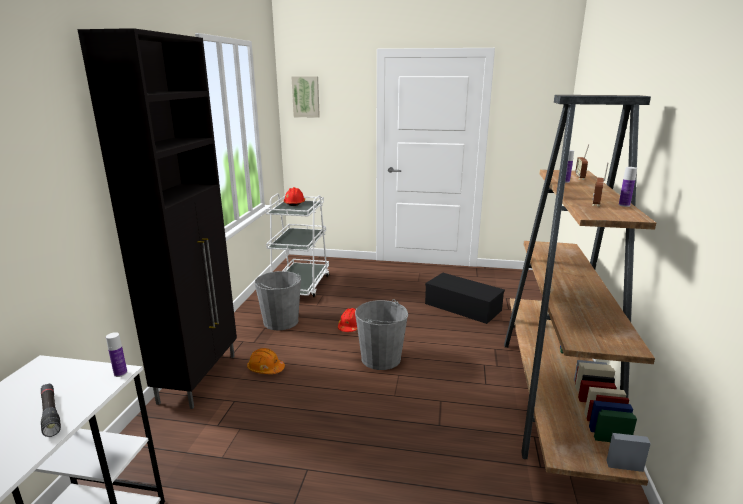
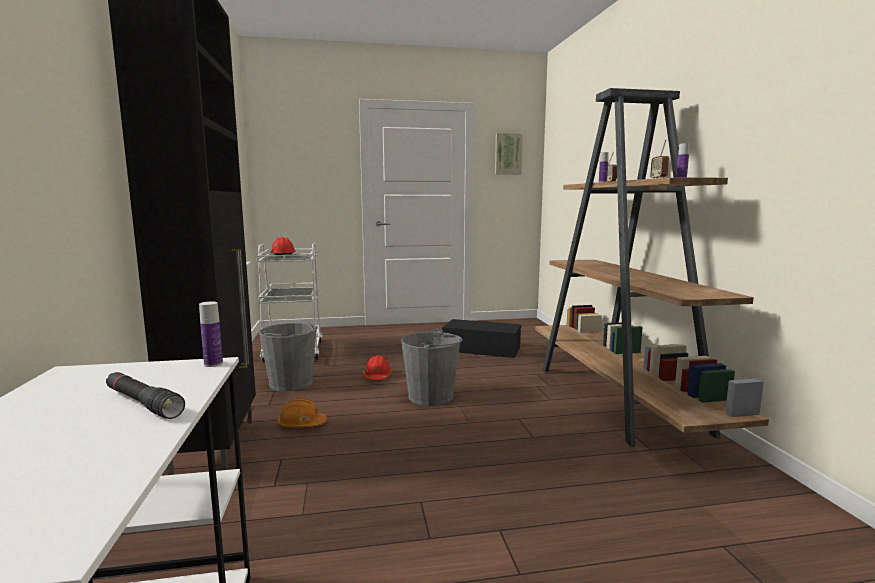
camera: 20 degrees left, 10 degrees down
picture [291,76,320,118] -> picture moved to [495,133,523,174]

